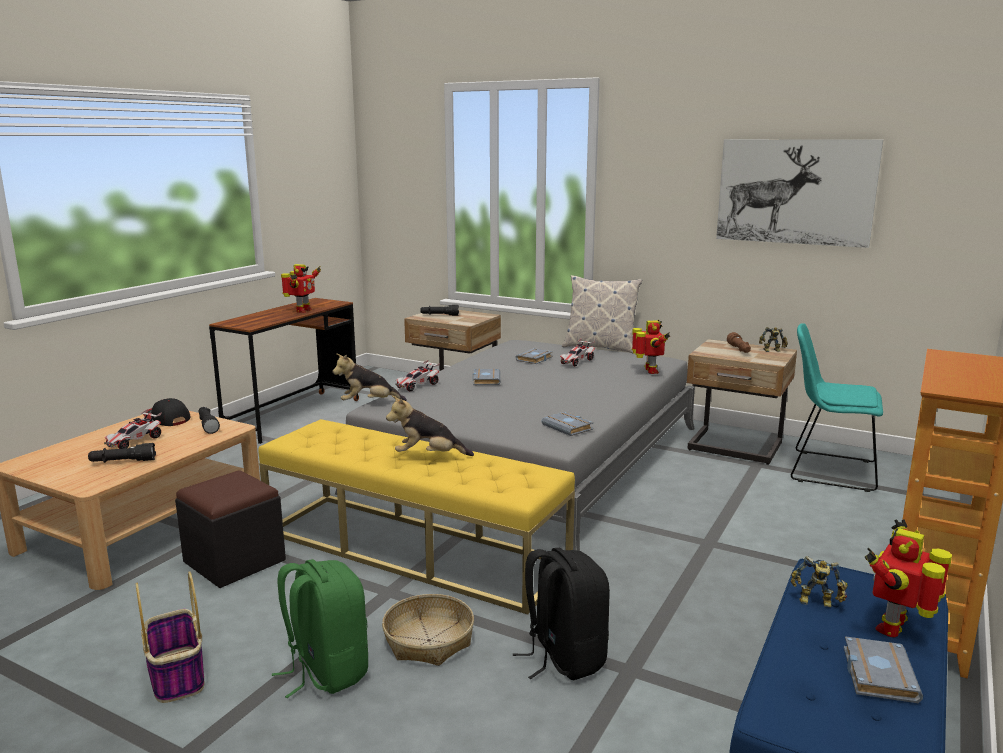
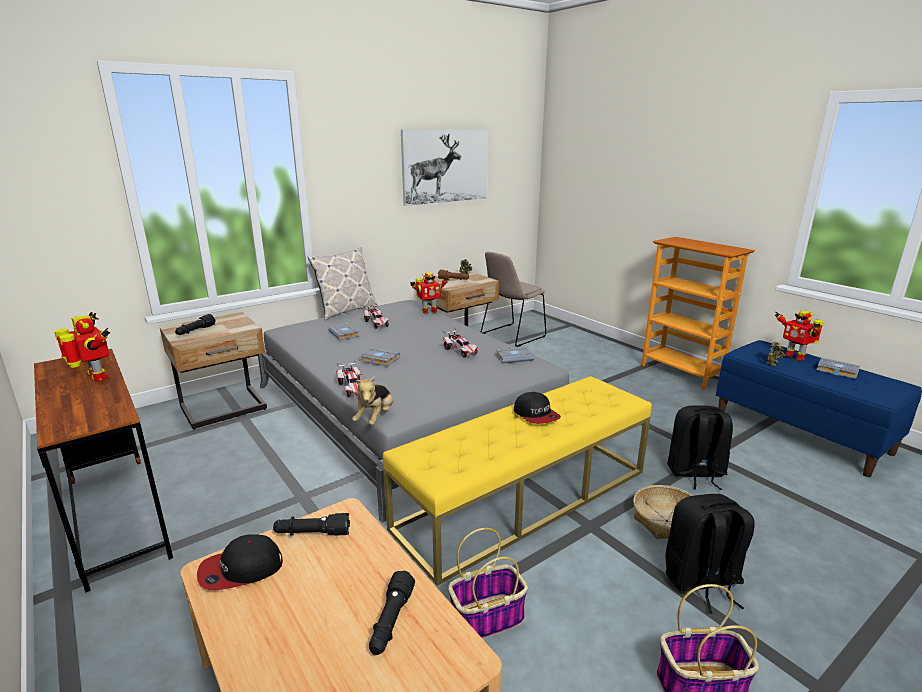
camera: 65 degrees left, 5 degrees up
toy car [104,409,162,449] -> toy car moved to [443,328,478,358]
black ottoman [175,470,286,588] -> basket [448,528,528,639]
green backpack [272,559,368,698] -> black backpack [666,494,755,613]
plush toy [386,396,474,456] -> cap [514,392,561,424]
toy robot [632,320,670,374] -> toy robot turned 135 degrees clockwise [410,272,449,314]
turquoise chair [791,323,883,492] -> beige chair [481,252,546,347]

